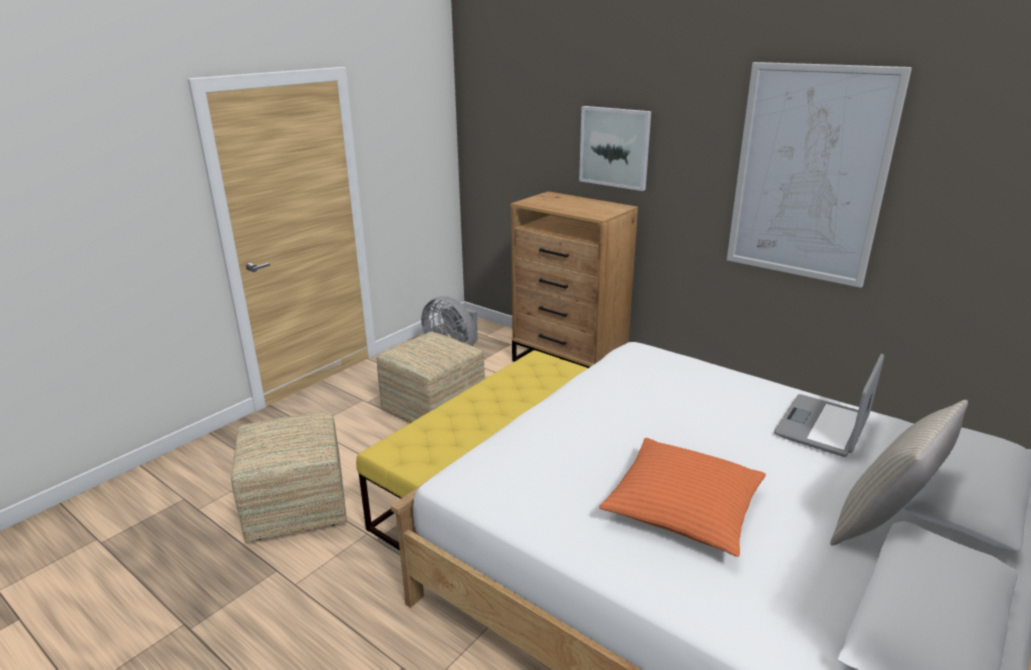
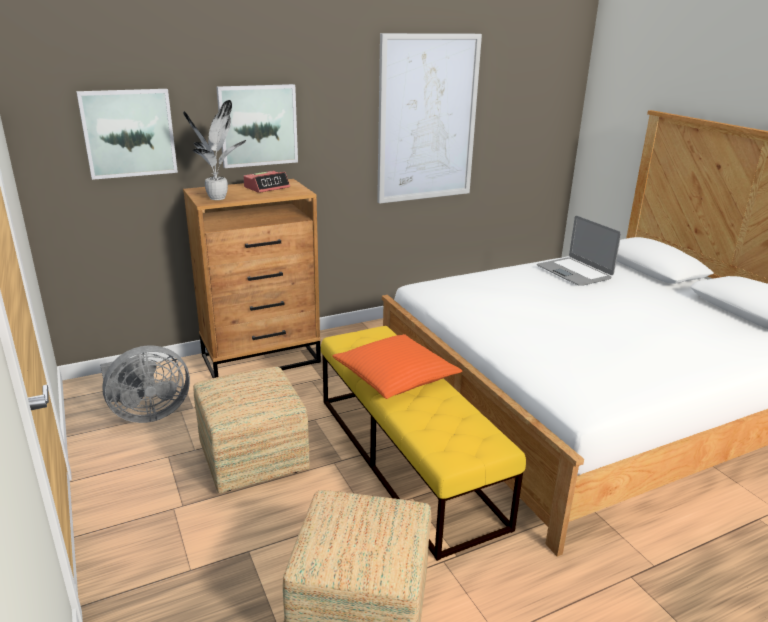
camera: 65 degrees left, 0 degrees up
orange pillow [599,438,766,557] -> orange pillow moved to [332,334,462,399]
beige pillow [830,400,968,546] -> none
none -> picture [76,89,178,180]
none -> potted plant [183,100,246,200]
none -> alarm clock [243,171,290,193]

